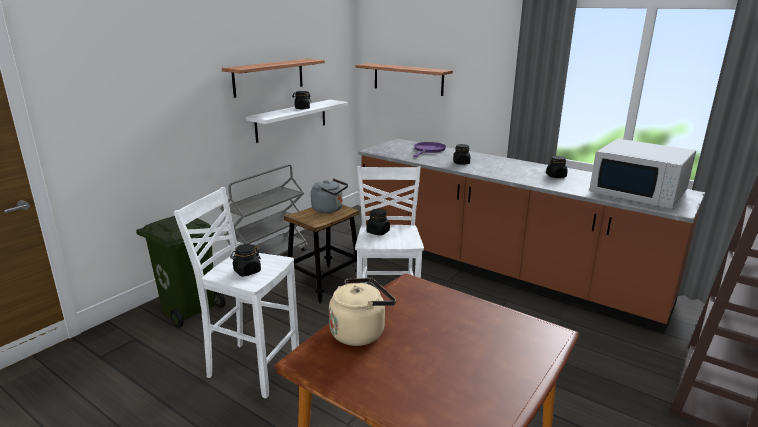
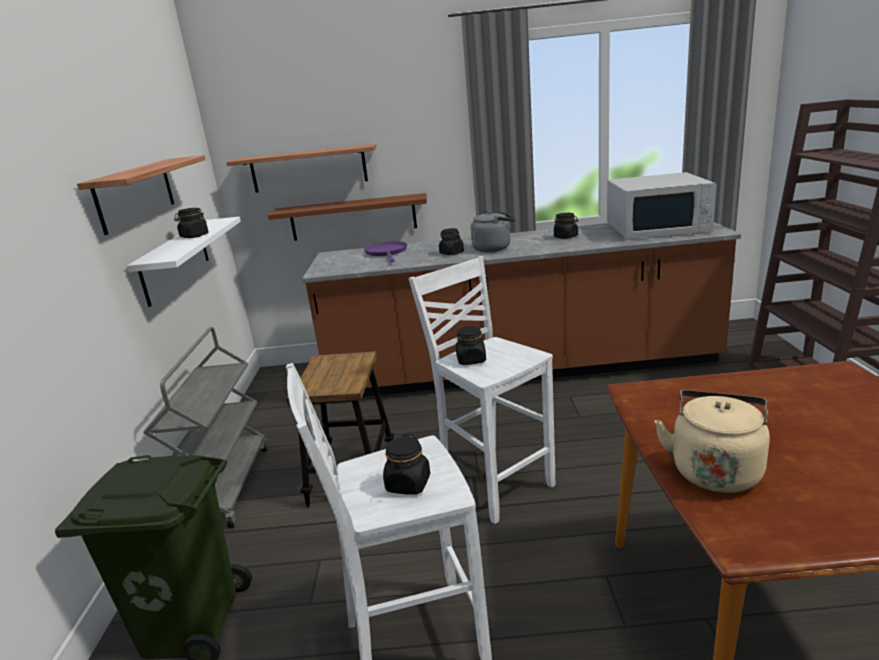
camera: 35 degrees left, 0 degrees up
grey kettle [311,178,348,213] -> grey kettle moved to [471,211,516,252]
none -> brown shelf [268,193,427,241]

